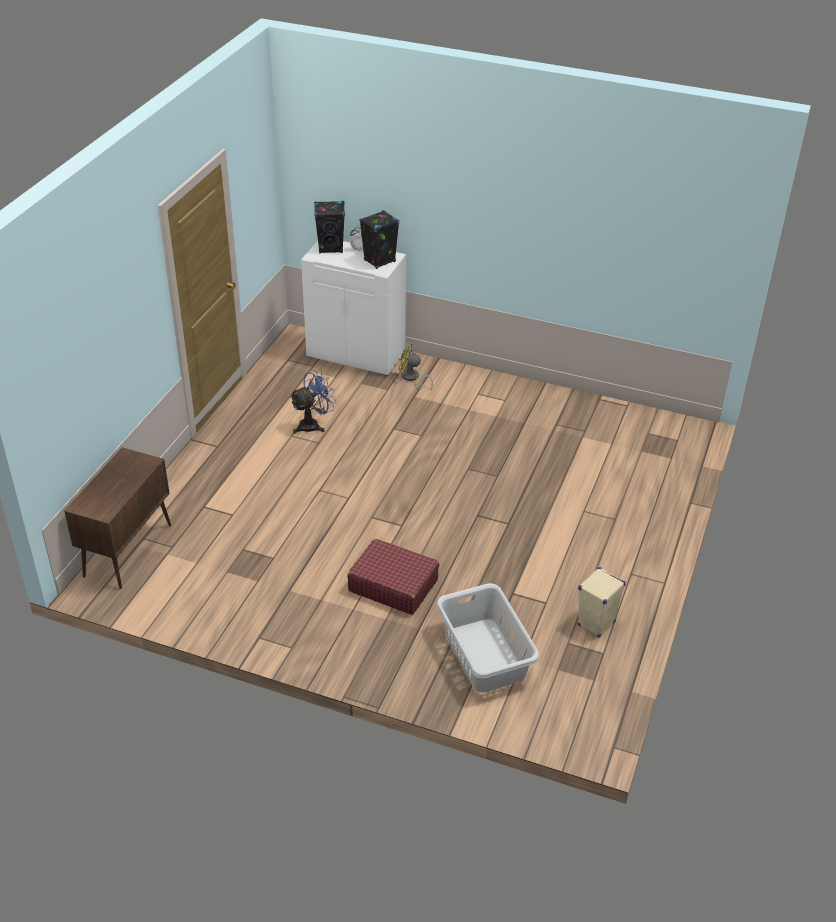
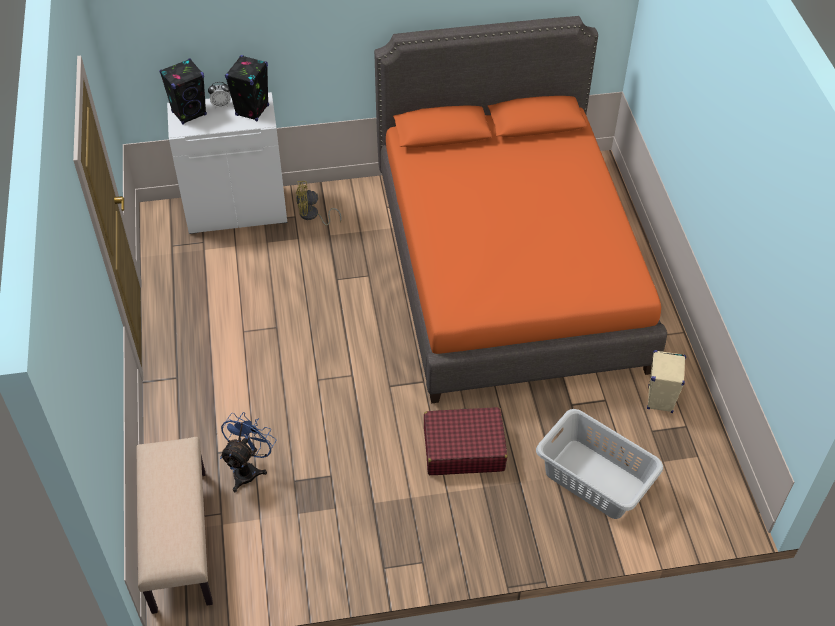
camera: 30 degrees left, 10 degrees up
brown cabinet [64,448,171,589] -> beige bench [136,437,213,614]
blue fan [290,370,337,434] -> blue fan moved to [220,412,276,493]
none -> orange bed [374,16,667,404]

